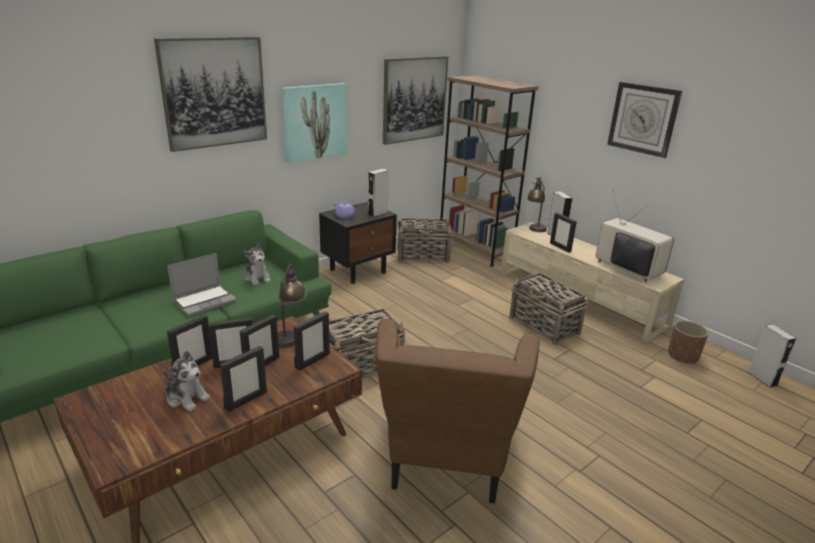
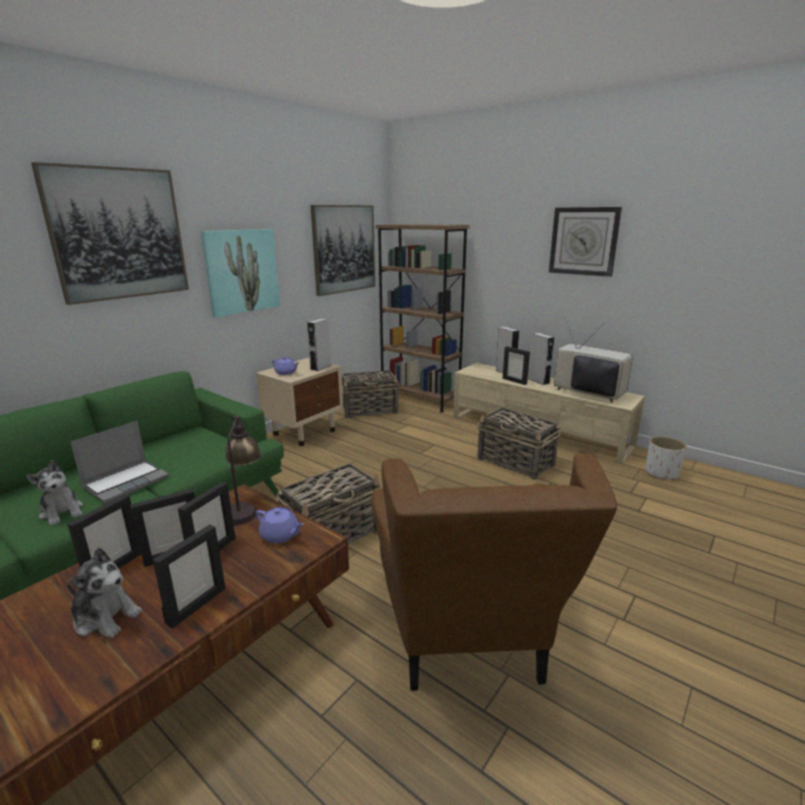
camera: 10 degrees left, 5 degrees down
plush toy [244,243,271,286] -> plush toy moved to [26,460,83,526]
picture frame [294,311,330,371] -> purple teapot [256,507,304,543]
black nightstand [319,202,397,284] -> beige nightstand [256,358,343,446]
table lamp [527,177,547,232] -> none
brown planter [668,320,709,365] -> white planter [646,436,687,480]
grey speaker [748,325,796,388] -> grey speaker moved to [528,333,555,385]

